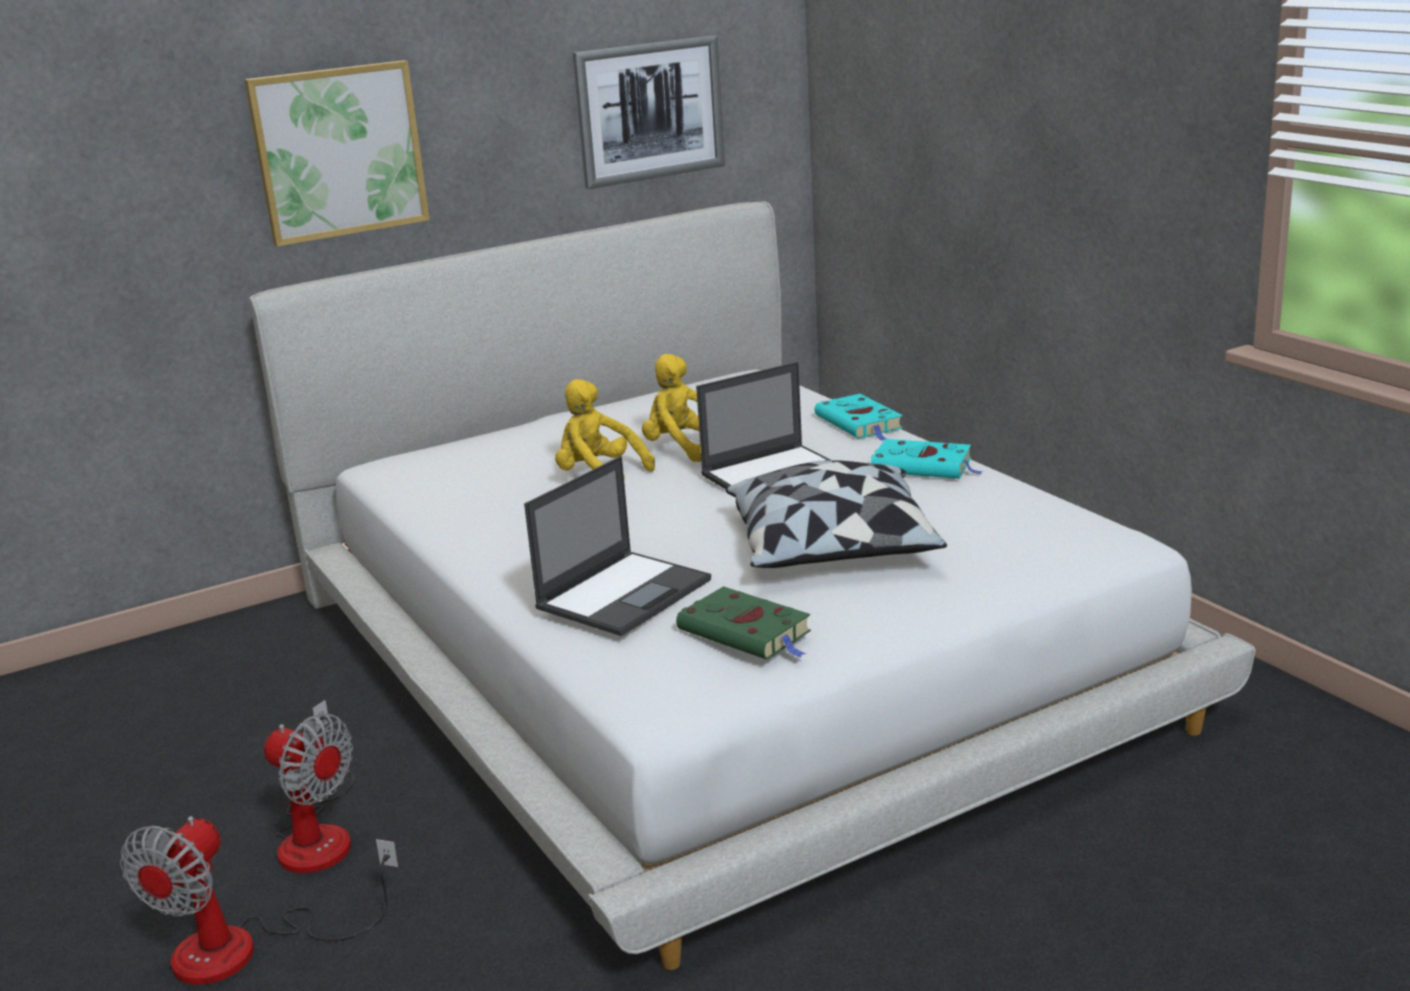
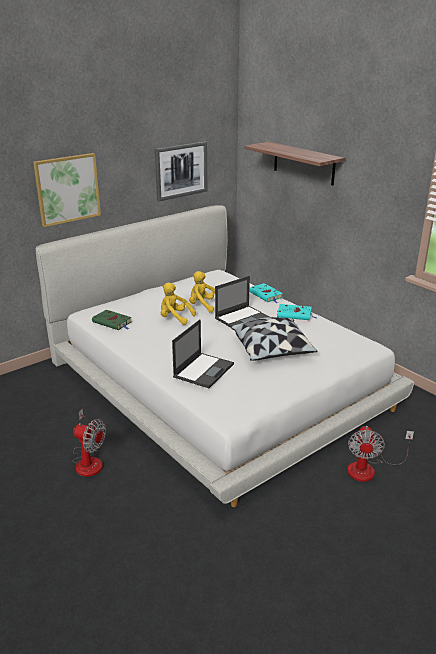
camera: 10 degrees left, 5 degrees up
fan [120,816,398,985] -> fan moved to [347,426,414,482]
green book [676,586,811,660] -> green book moved to [92,310,131,330]
none -> shelf [245,142,345,186]

